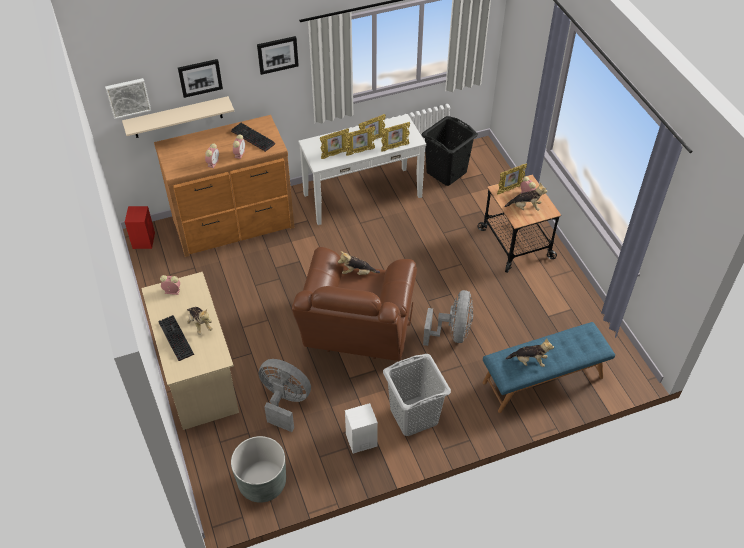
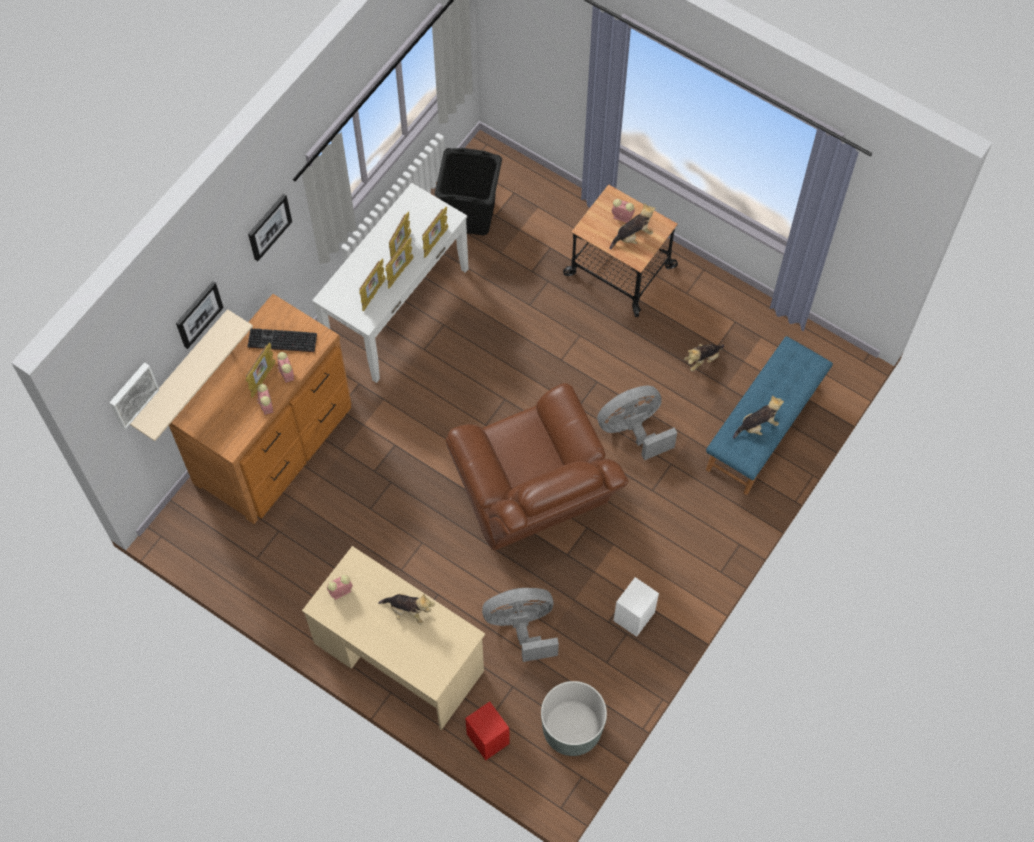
camera: 35 degrees left, 15 degrees up
red speaker [125,206,155,249] -> red speaker moved to [465,701,510,760]
keyboard [159,315,194,361] -> none
plush toy [338,251,380,275] -> plush toy moved to [684,344,724,371]
grey laundry basket [383,354,451,436] -> none
grey fan [423,290,473,346] -> grey fan turned 90 degrees counterclockwise [597,386,677,460]
picture frame [497,163,527,195] -> picture frame moved to [246,342,276,398]

